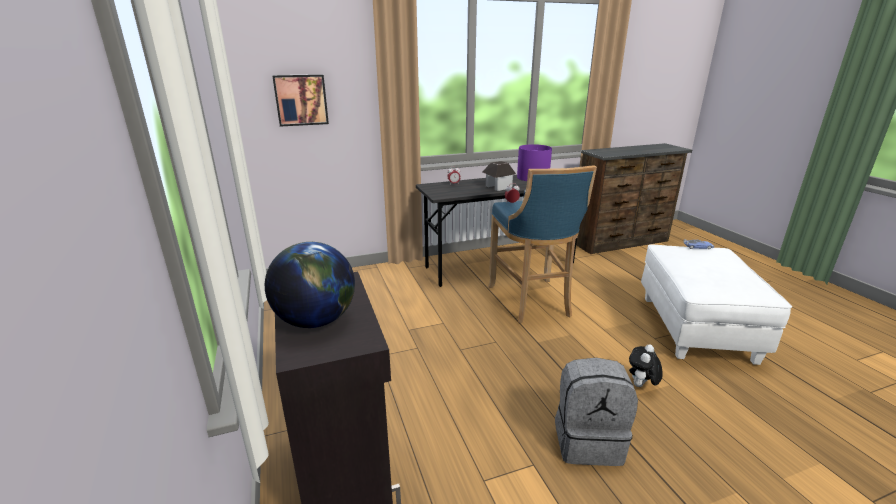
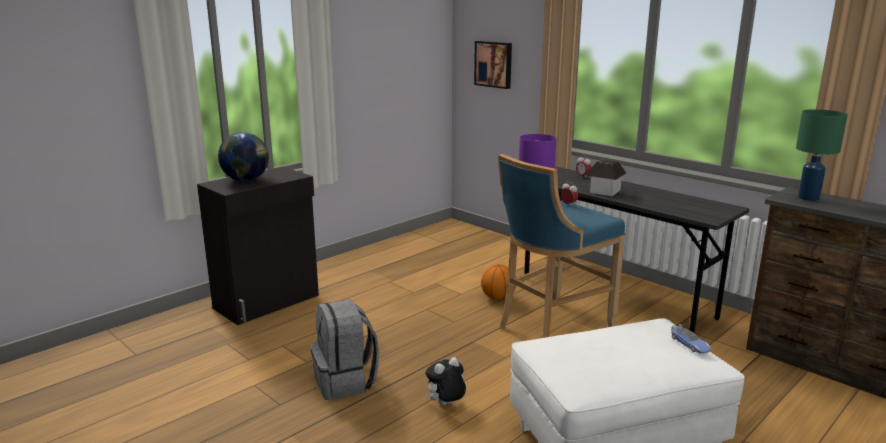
camera: 65 degrees right, 5 degrees down
plush toy [629,344,663,387] -> plush toy turned 45 degrees counterclockwise [425,357,466,405]
none -> basketball [481,264,516,300]
none -> green table lamp [796,109,848,201]

